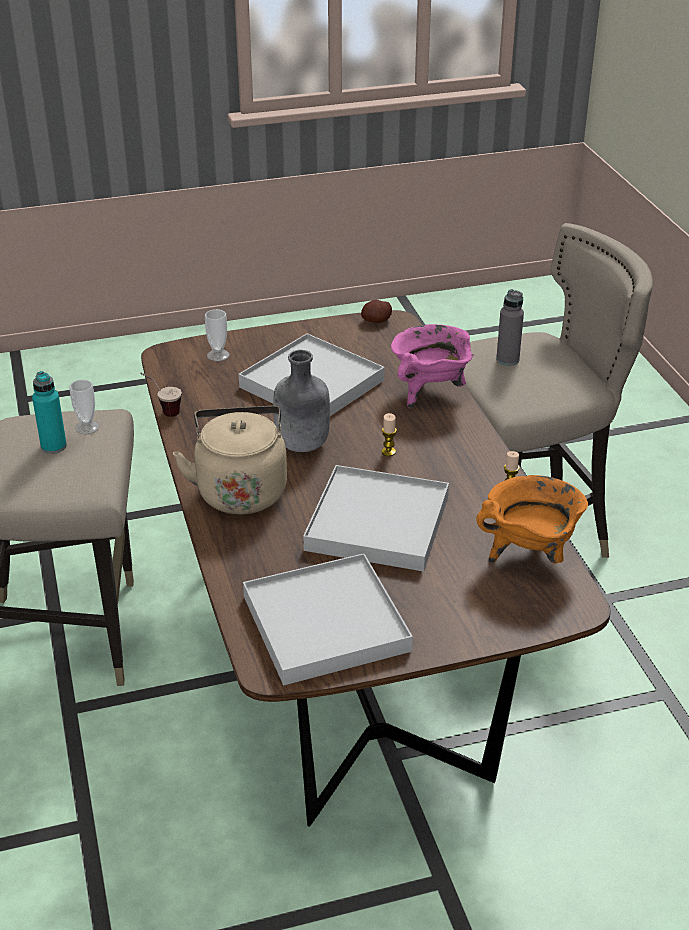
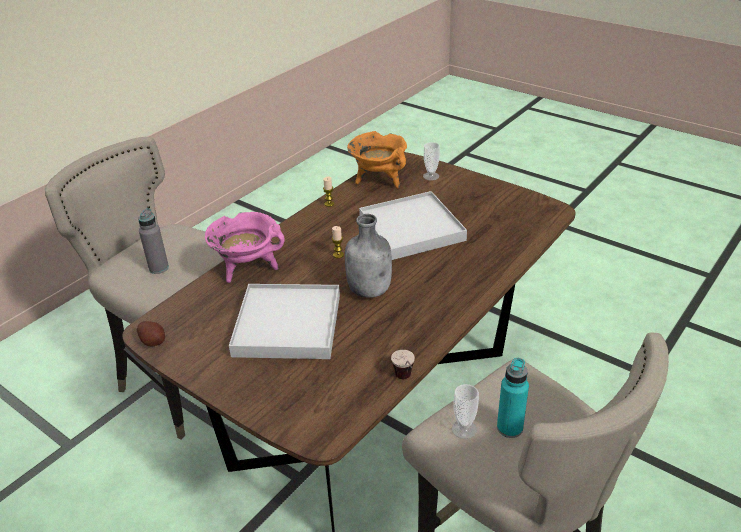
camera: 125 degrees left, 0 degrees up
beige kettle [173,406,287,514] -> none
cup [205,309,229,361] -> cup moved to [423,142,440,180]
white tray [243,553,413,686] -> none

